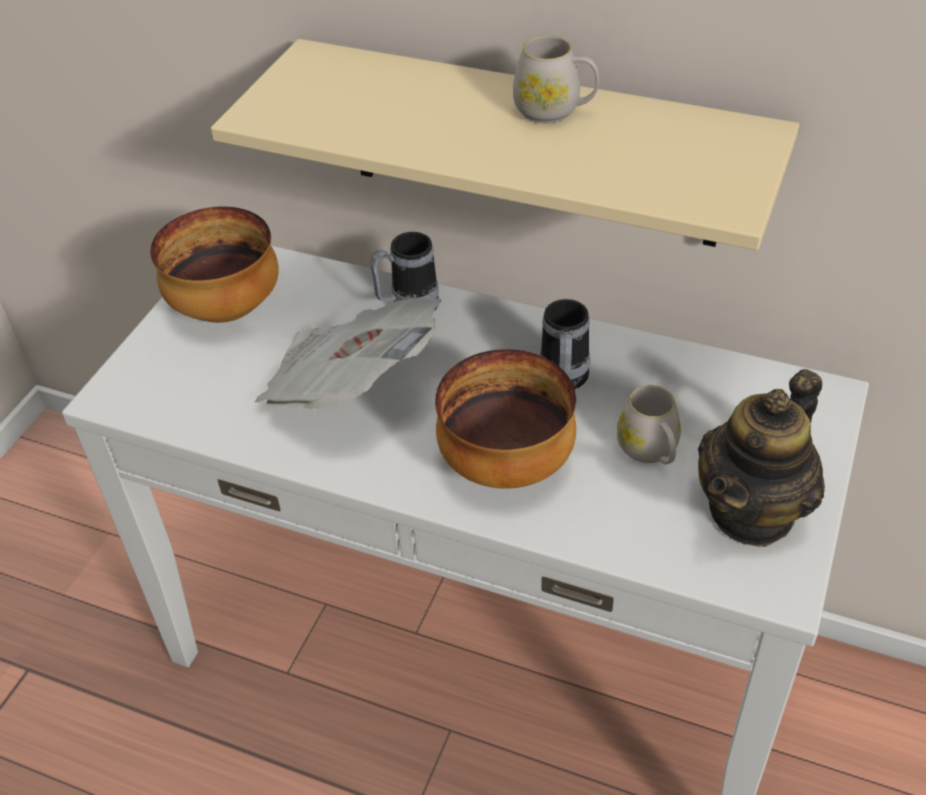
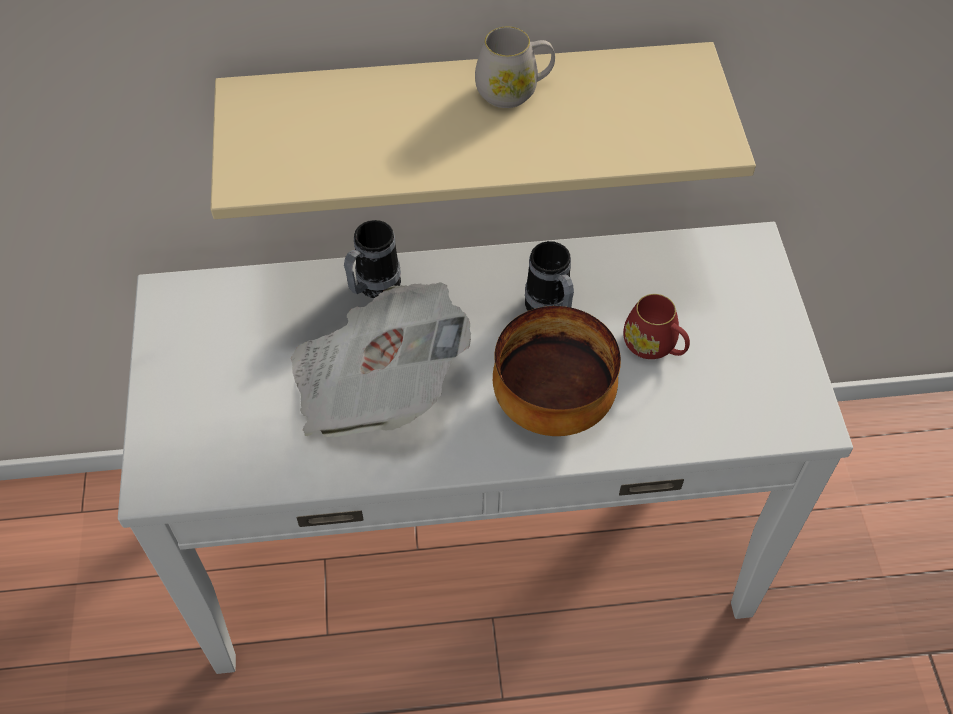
camera: 30 degrees left, 10 degrees up
bowl [150,206,279,323] -> none
white mug [617,385,681,464] -> red mug [623,294,690,359]
teapot [698,369,825,547] -> none

